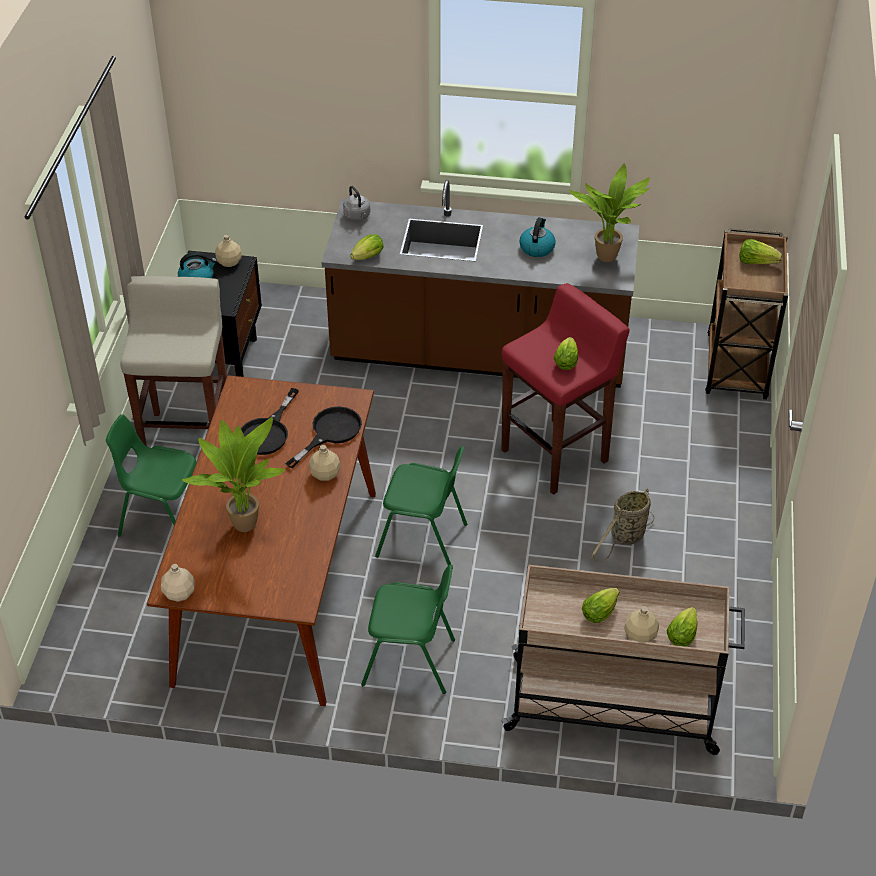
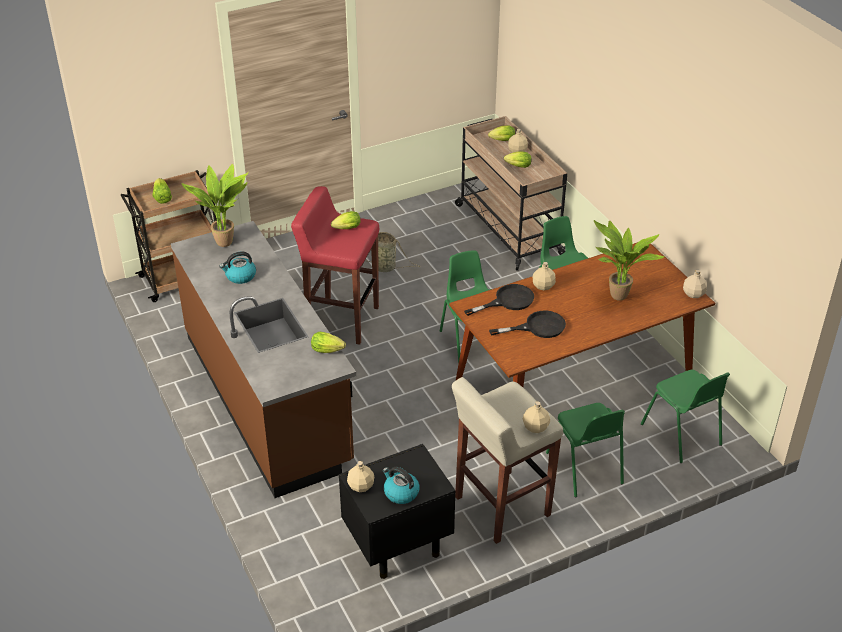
camera: 125 degrees left, 5 degrees down
black frying pan [285,406,362,468] -> black frying pan turned 150 degrees clockwise [464,284,534,316]
grey kettle [343,186,370,221] -> none
none -> beige bottle [523,401,550,433]
none -> green chair [641,370,730,463]

